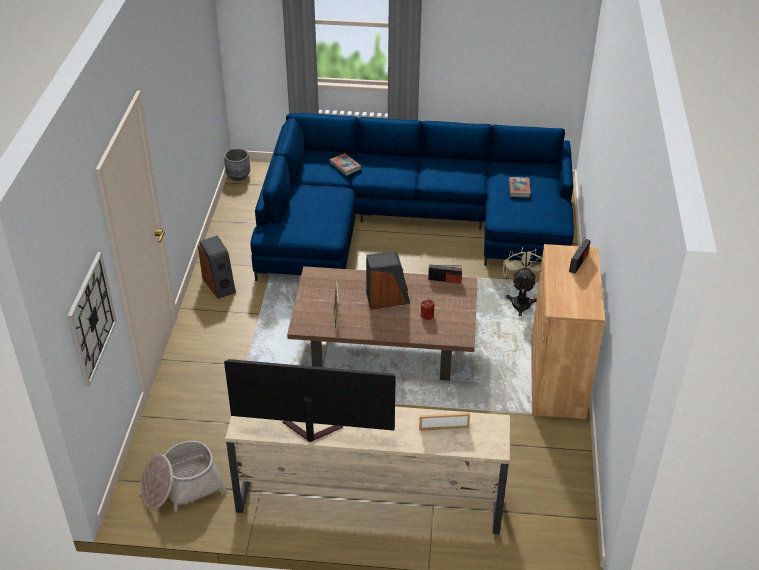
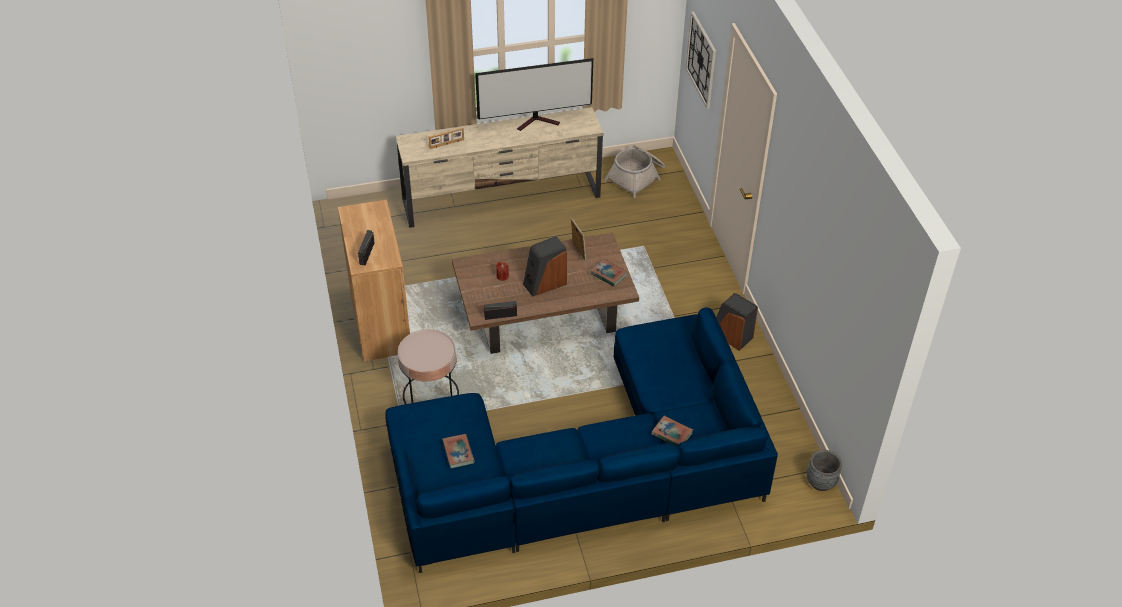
camera: 160 degrees right, 5 degrees up
beige fan [503,247,542,316] -> pink side table [398,329,459,404]
none -> book [590,259,627,287]

